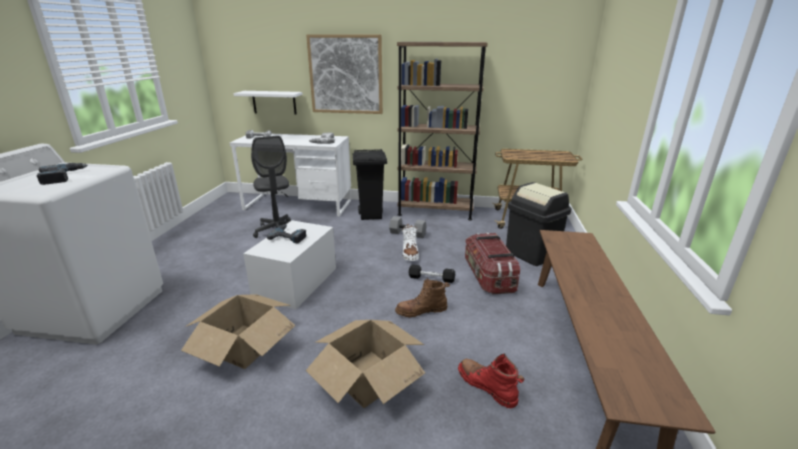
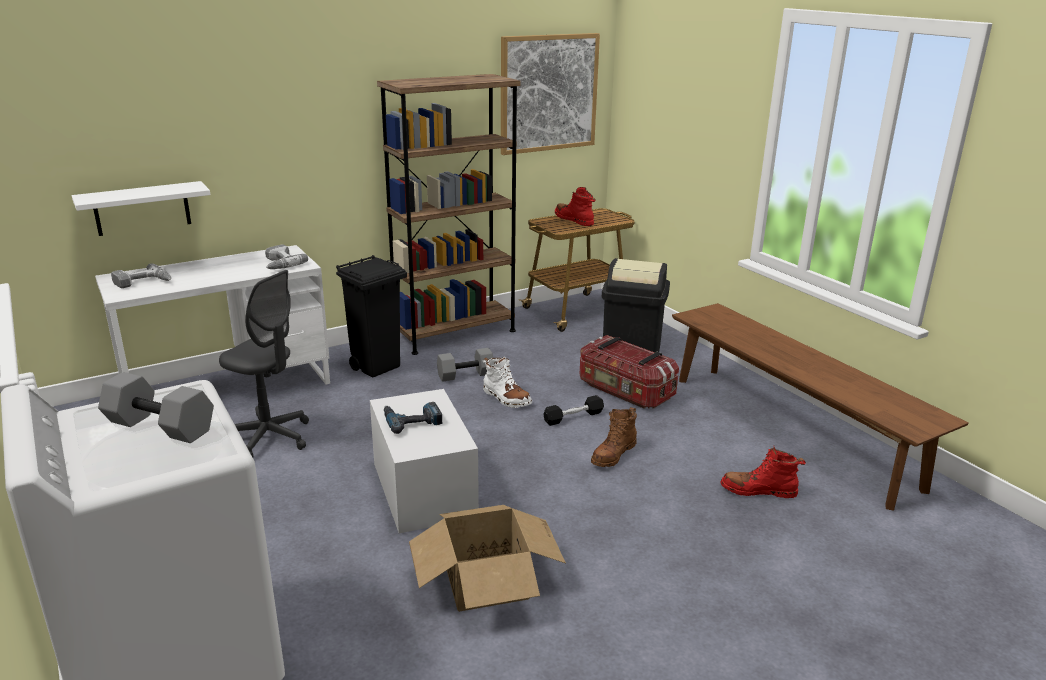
camera: 40 degrees left, 0 degrees up
power drill [36,163,88,185] -> grey dumbbell [98,372,214,443]
picture [306,34,383,114] -> picture moved to [501,33,600,155]
cardboard box [306,320,425,408] -> none
none -> red boot [555,187,596,226]

